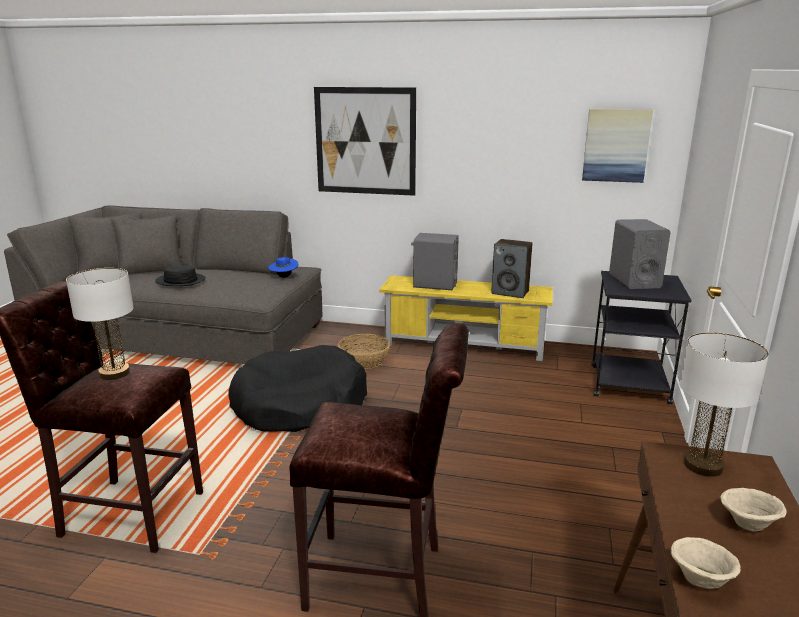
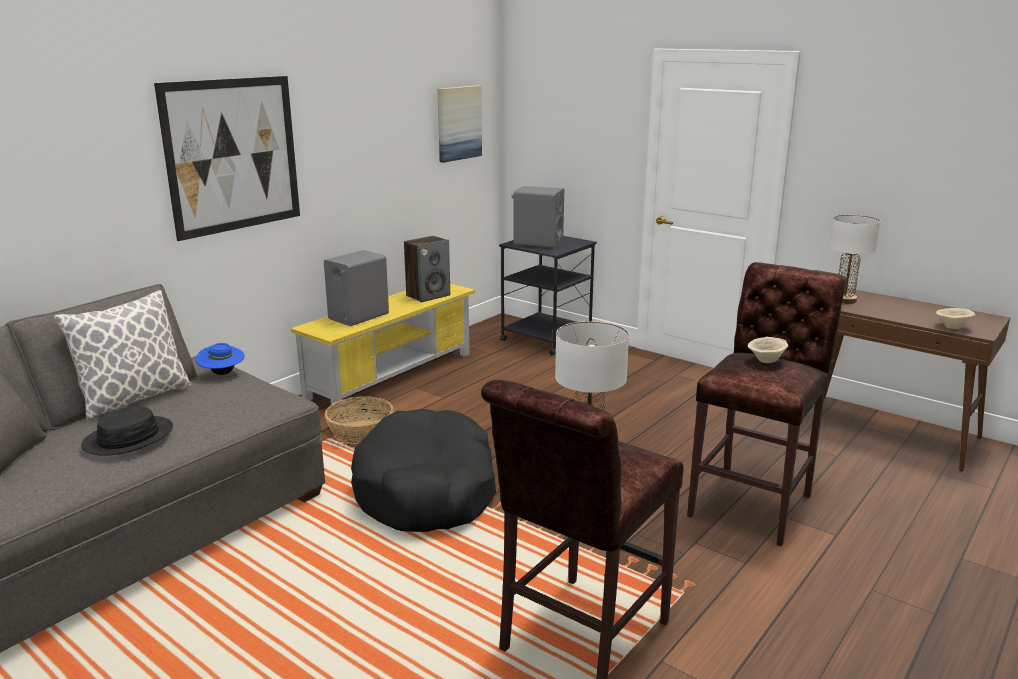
camera: 65 degrees left, 0 degrees up
beige bowl [721,488,787,531] -> beige bowl moved to [748,337,789,363]
none -> pillow [54,290,191,420]

